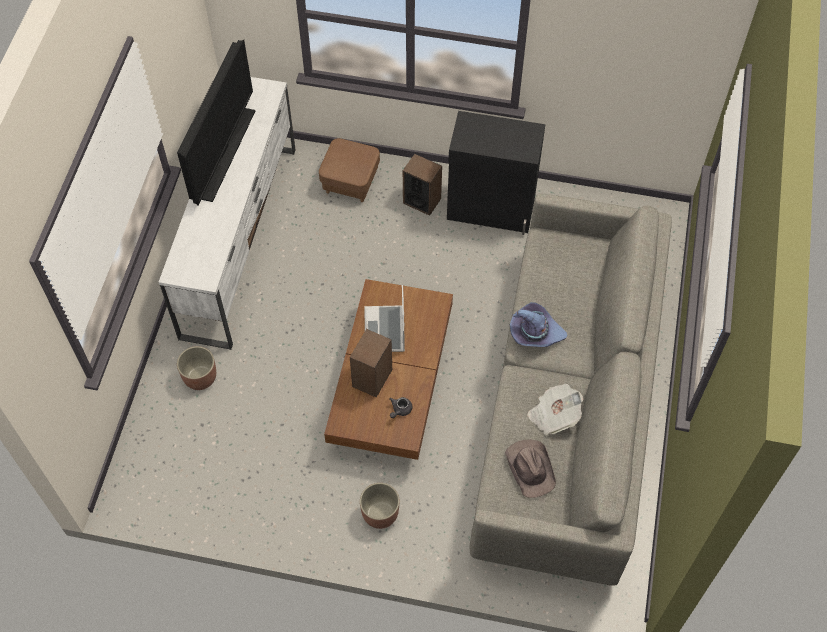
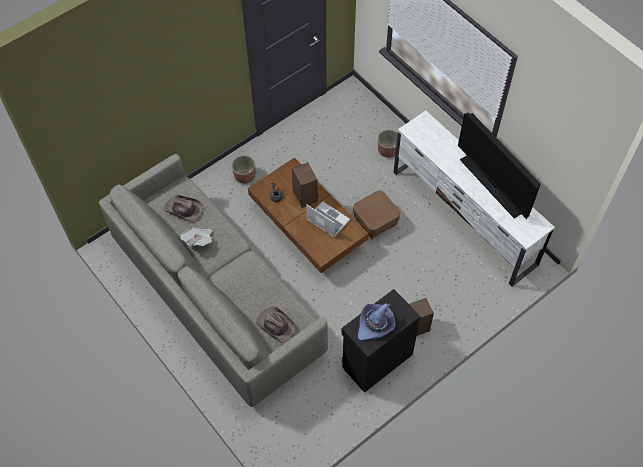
camera: 130 degrees right, 0 degrees up
brown ottoman [319,138,380,202] -> brown ottoman moved to [353,191,400,239]
purple hat [510,302,568,347] -> purple hat moved to [358,303,395,341]
none -> brown hat [256,307,296,343]

